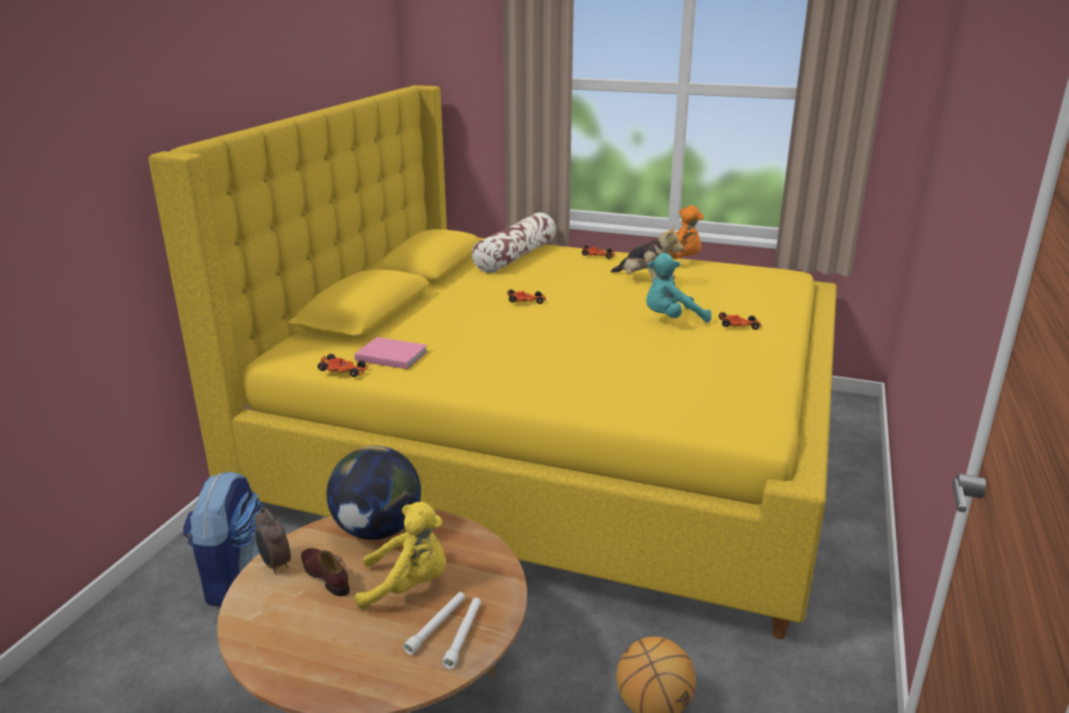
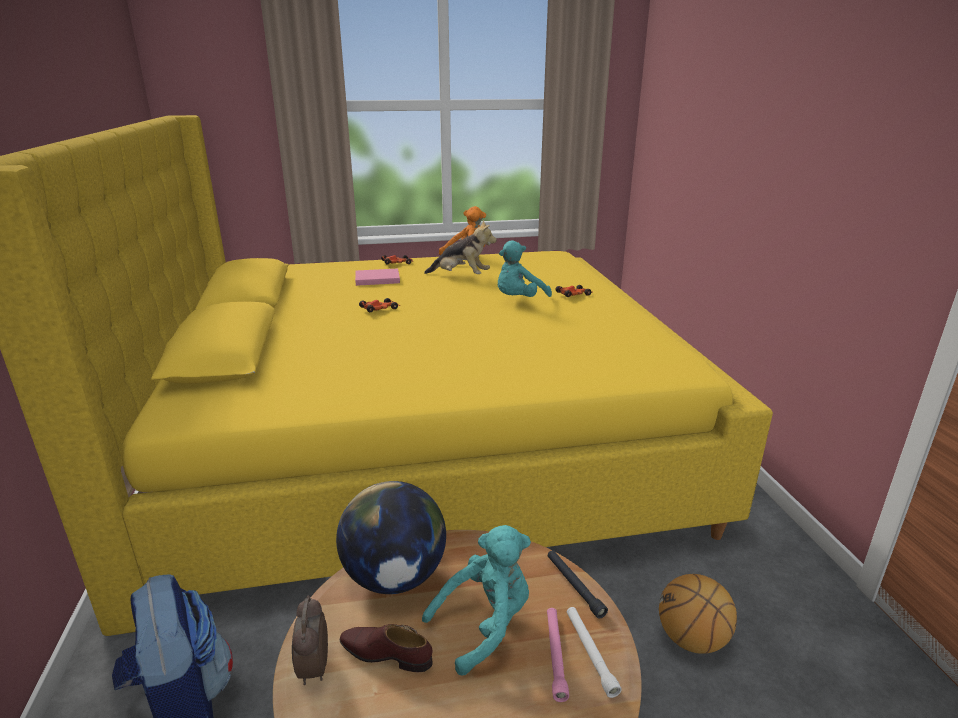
camera: 30 degrees left, 0 degrees up
alarm clock [255,508,291,574] -> alarm clock turned 60 degrees clockwise [292,596,328,685]
toy car [318,354,369,377] -> none
pink book [354,337,428,369] -> pink book moved to [355,268,400,286]
yellow plush toy [355,502,446,610] -> turquoise plush toy [422,525,531,675]
white flashlight [403,592,465,655] -> pink flashlight [547,608,569,702]
pillow [472,213,556,273] -> none
none -> black flashlight [548,550,608,619]

